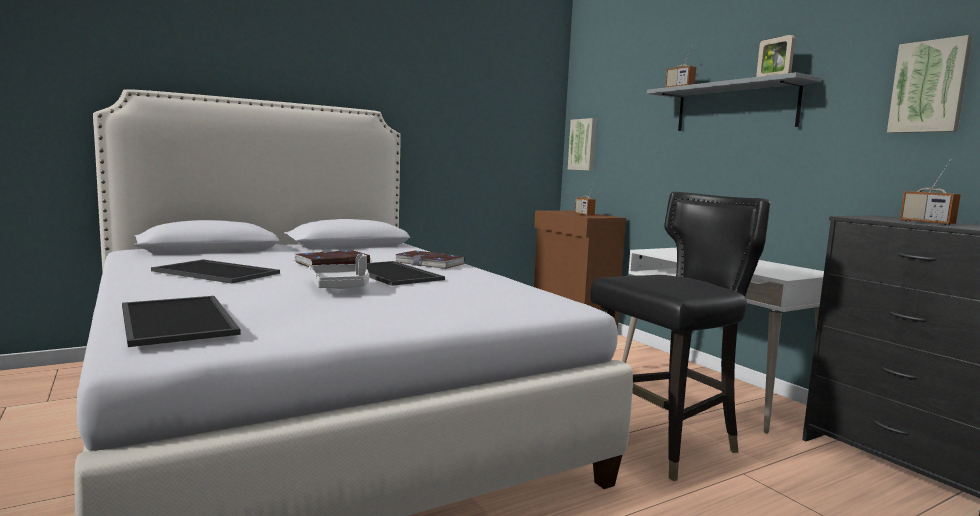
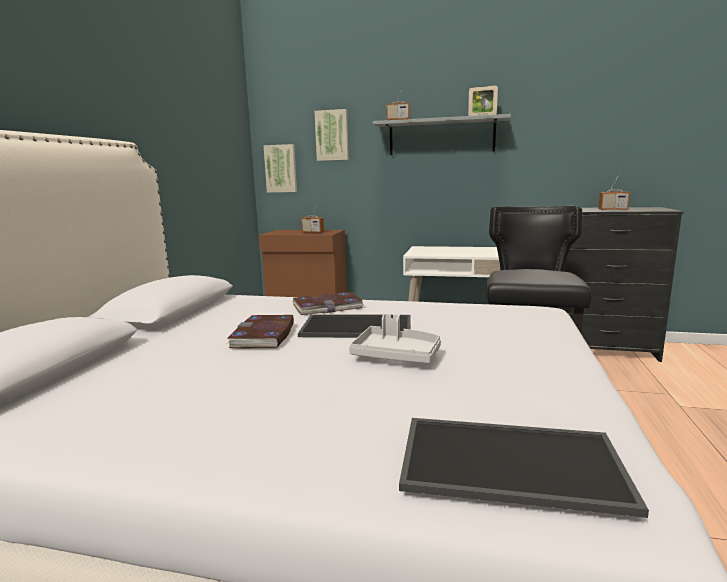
camera: 45 degrees left, 5 degrees up
tray [151,259,280,284] -> none
picture [887,35,973,133] -> picture moved to [314,109,349,161]

